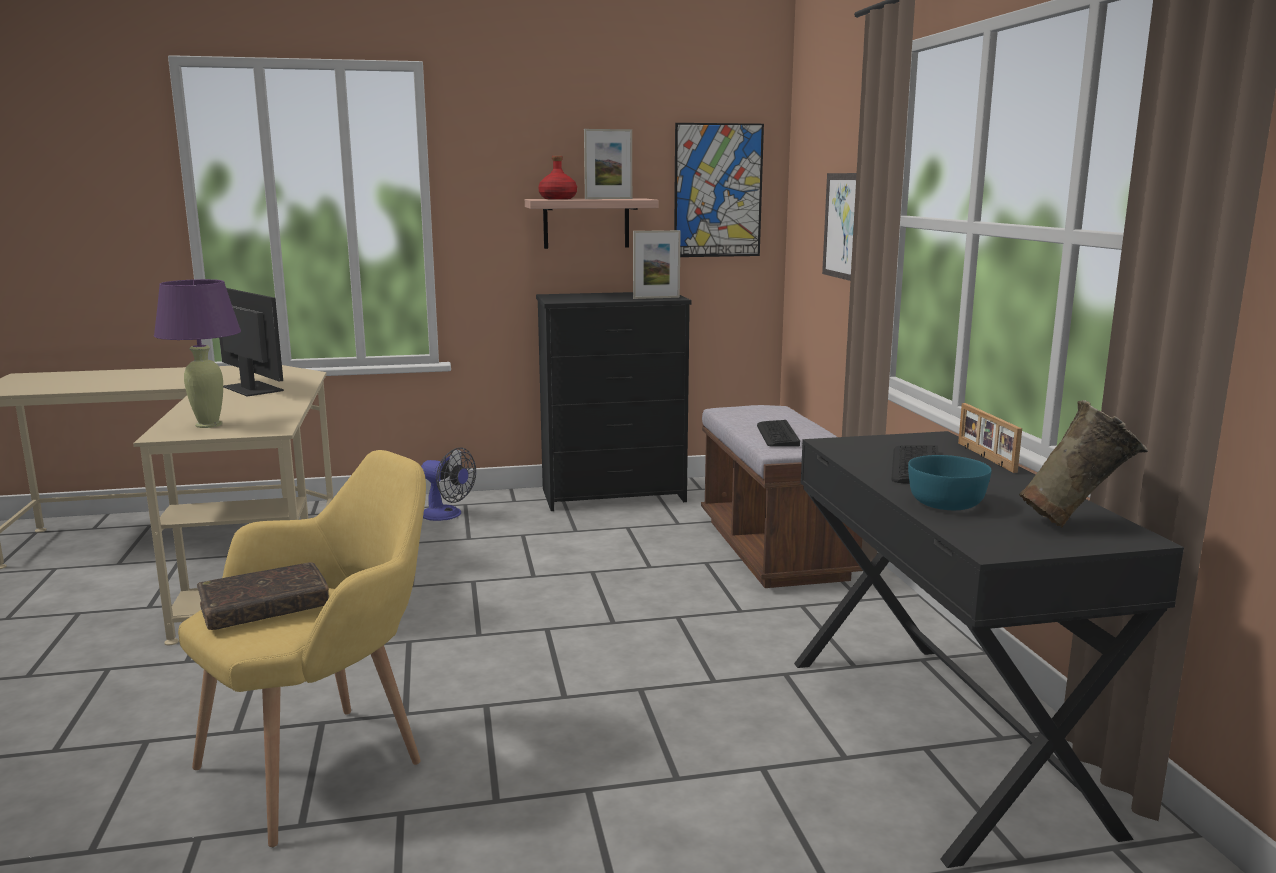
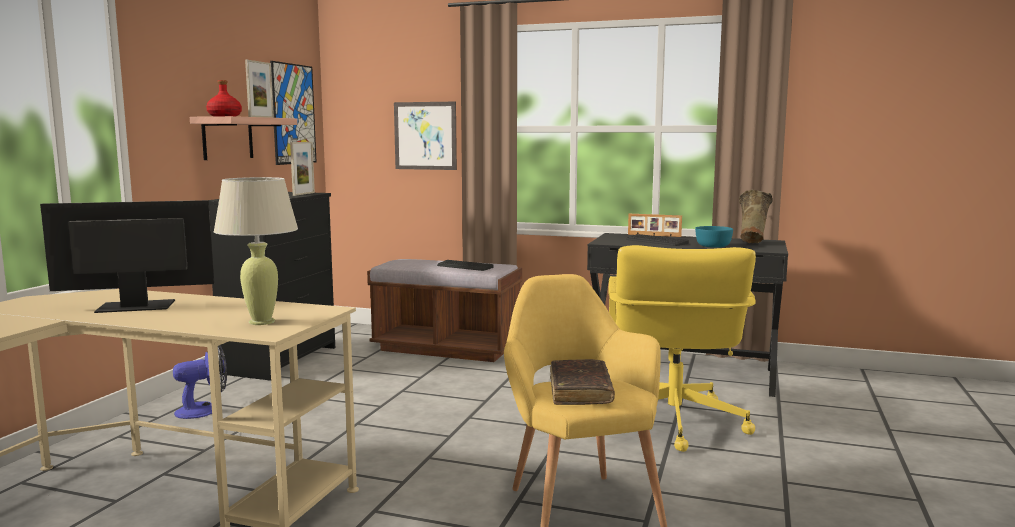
camera: 60 degrees left, 5 degrees down
purple table lamp [154,279,241,428] -> beige table lamp [214,177,298,325]
none -> yellow office chair [608,245,756,452]

